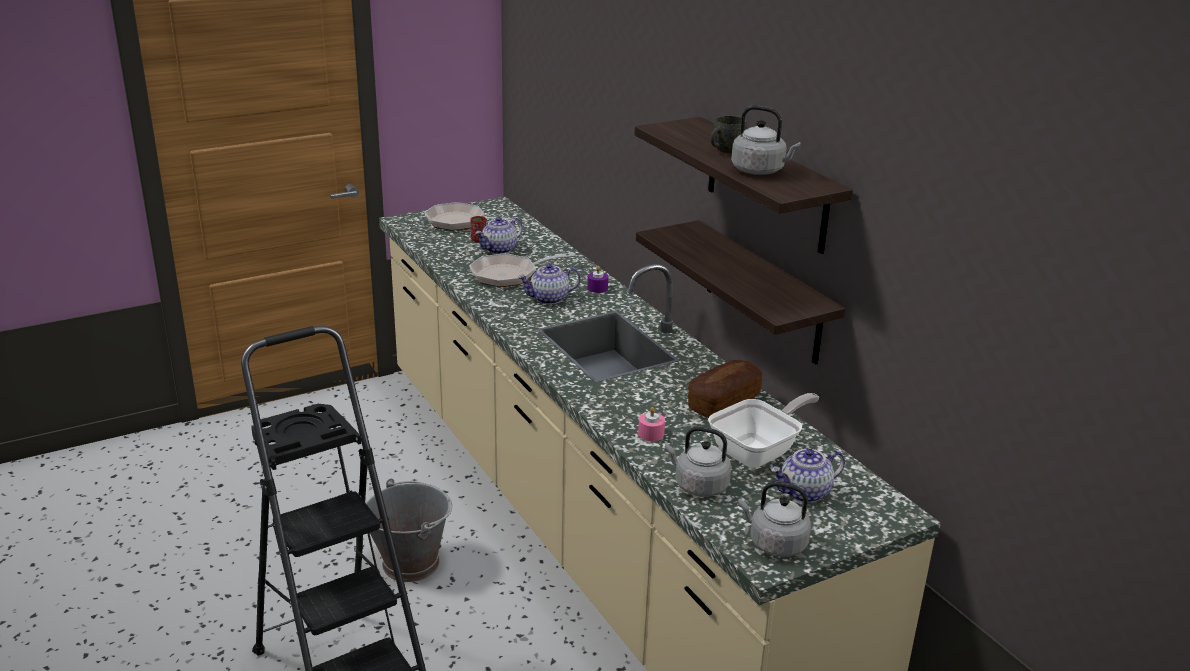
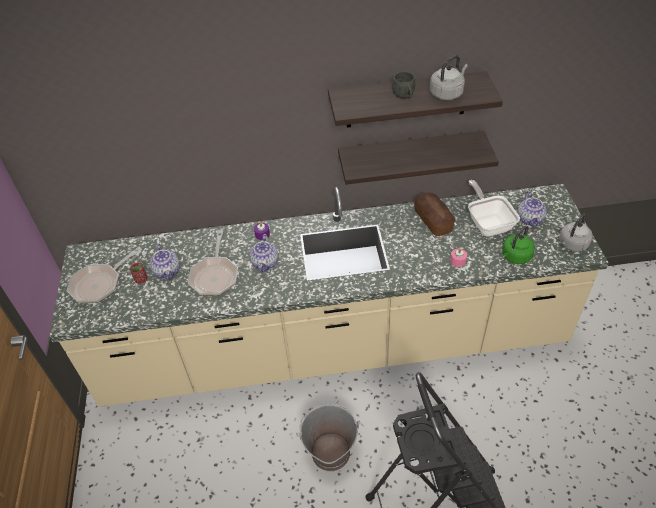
camera: 65 degrees left, 20 degrees up
grey kettle [665,426,731,497] -> green kettle [502,226,535,264]

